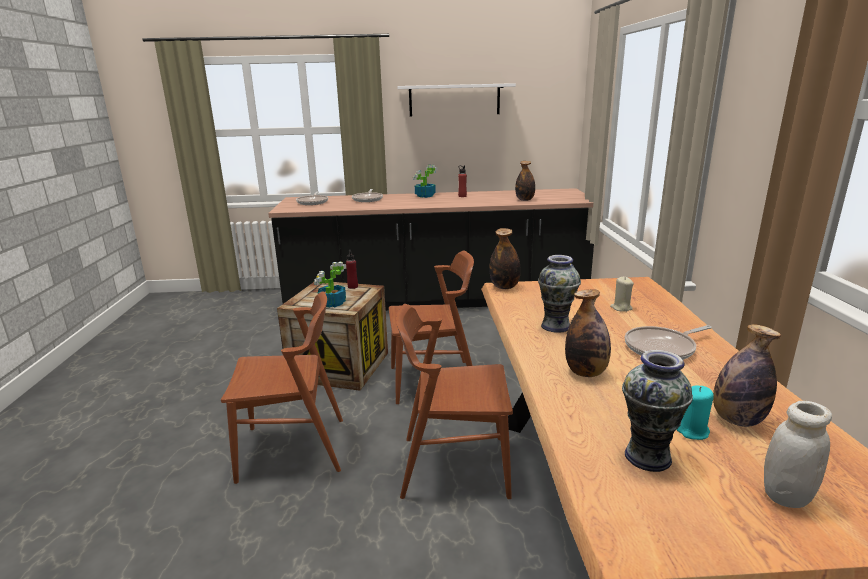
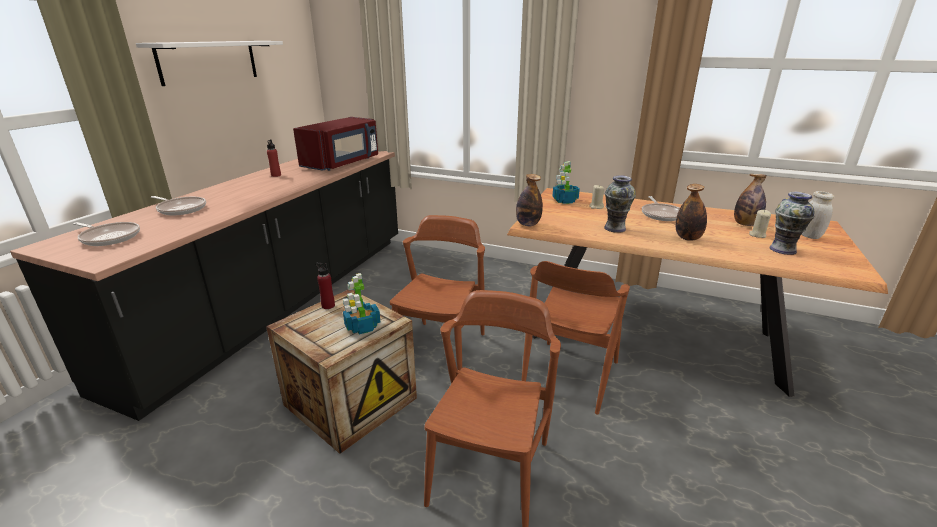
camera: 65 degrees left, 5 degrees up
potted plant [413,165,437,198] -> potted plant moved to [552,161,580,204]
bottle [515,161,535,201] -> red microwave [293,117,378,171]
turquoise candle [676,386,714,440] -> beige candle [749,210,771,238]

